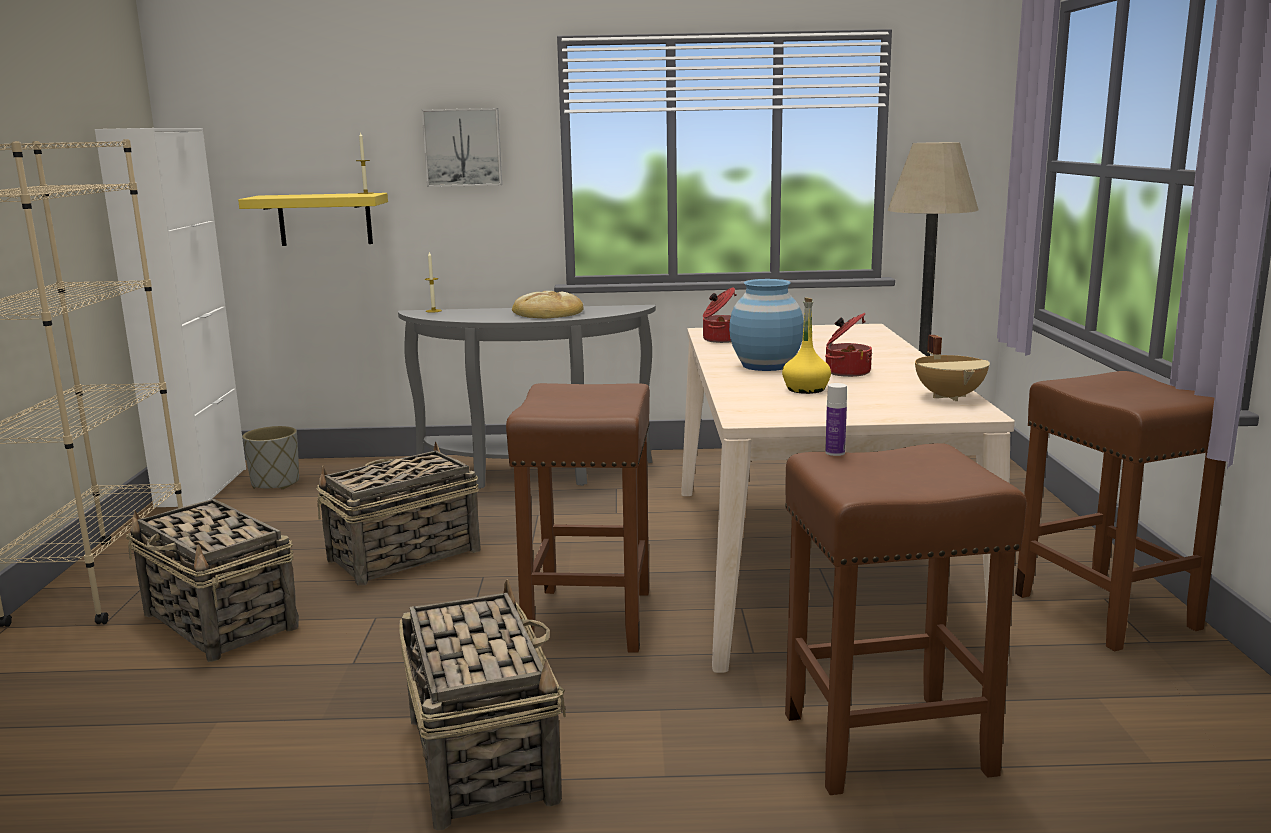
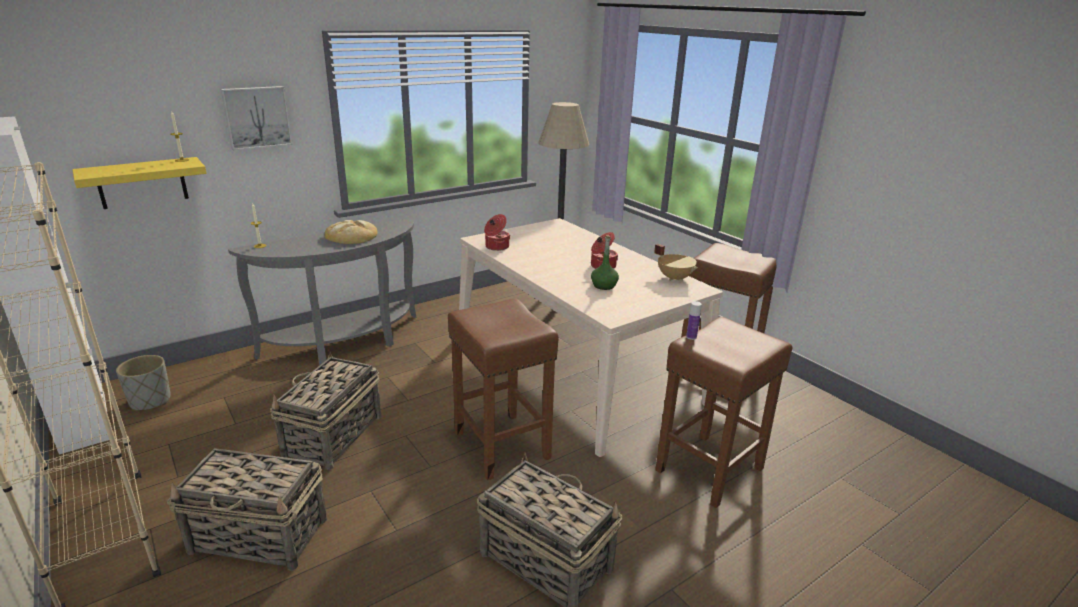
camera: 35 degrees left, 10 degrees up
blue vase [729,279,804,371] -> none
yellow bottle [782,297,831,394] -> green bottle [591,235,619,290]

